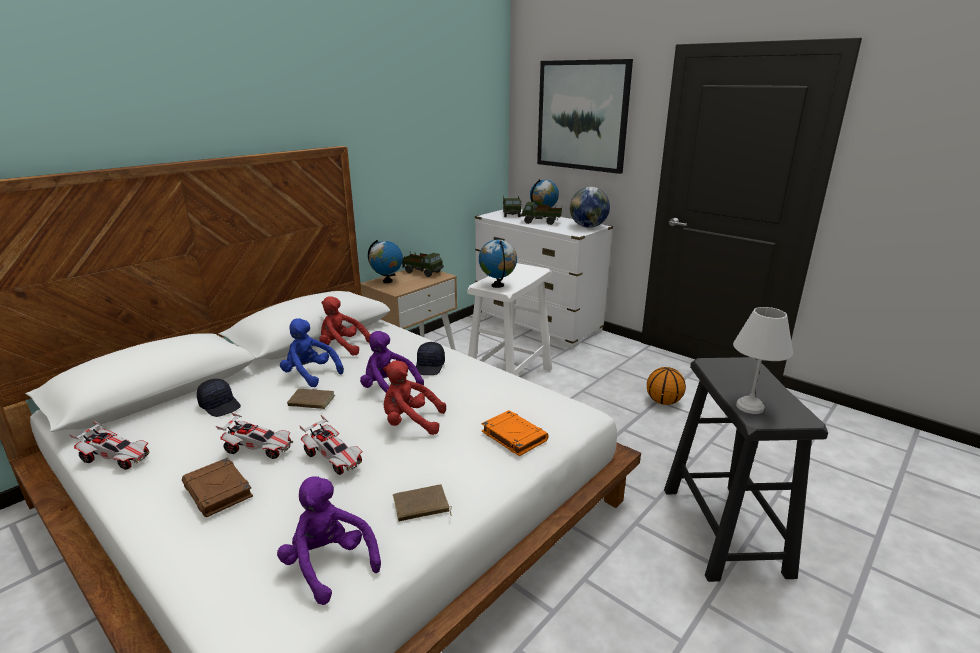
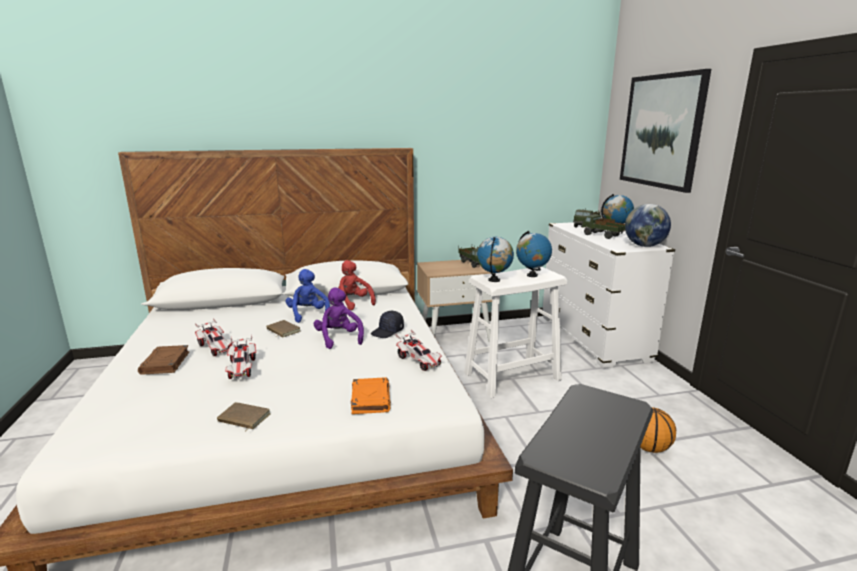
camera: 35 degrees right, 5 degrees down
toy car [69,421,150,470] -> toy car moved to [396,330,442,371]
black cap [197,379,241,417] -> none
purple plush toy [277,477,381,605] -> none
globe [368,240,403,283] -> globe moved to [516,231,552,277]
red plush toy [383,360,446,435] -> none
white table lamp [733,307,793,414] -> none

